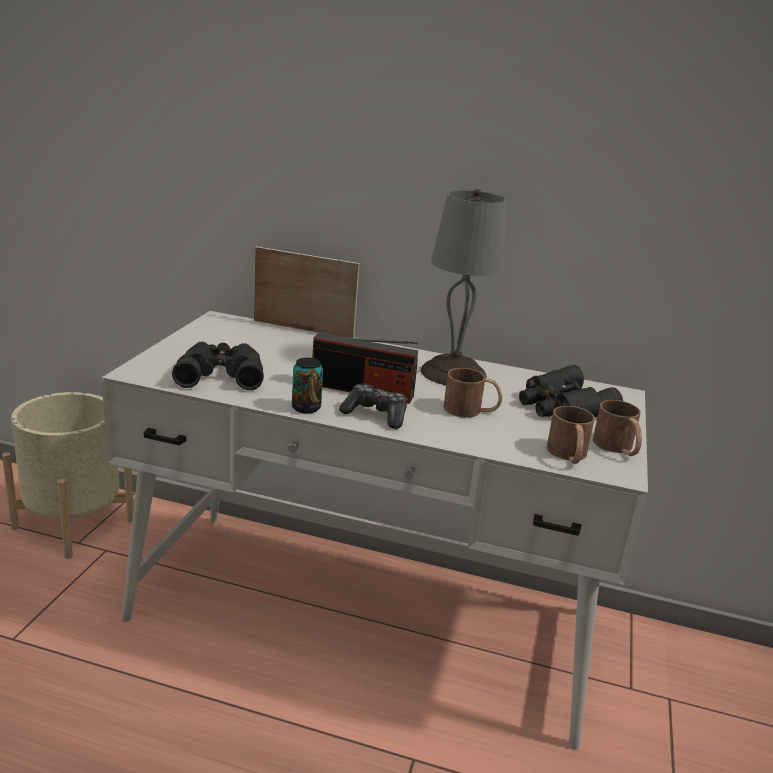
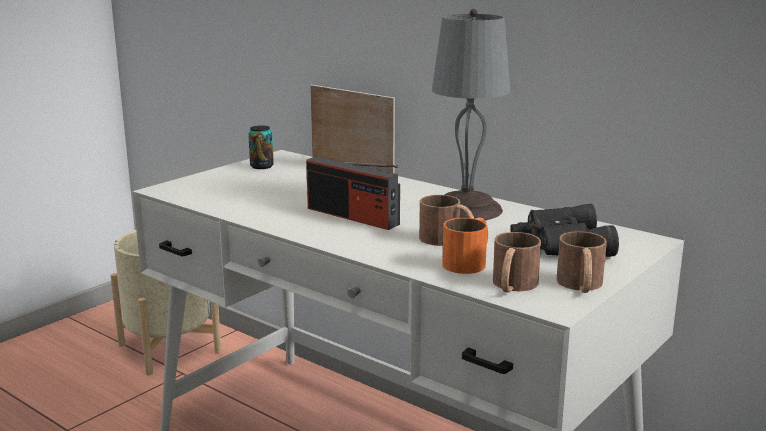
camera: 25 degrees right, 5 degrees down
black binoculars [172,342,264,390] -> none
can [292,357,323,414] -> can moved to [248,125,274,169]
game controller [339,384,407,429] -> none
none -> orange mug [442,217,488,274]

